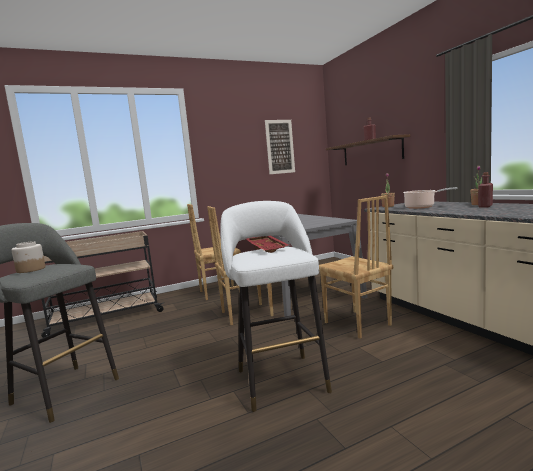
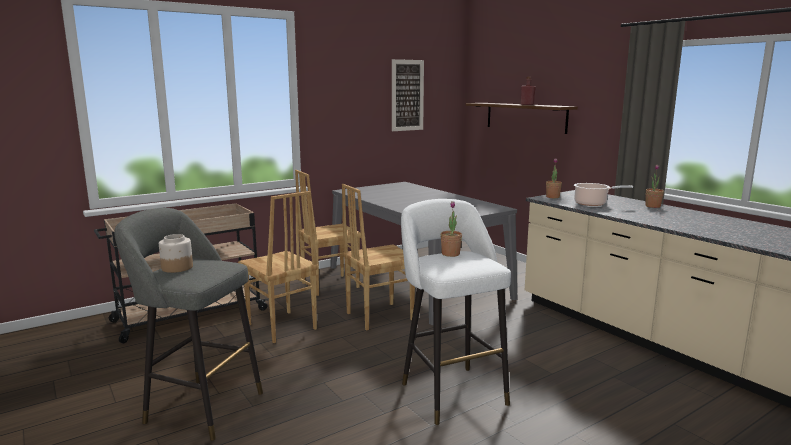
camera: 10 degrees left, 5 degrees up
red tray [246,235,289,253] -> potted plant [440,201,462,257]
brown chair [319,195,393,339] -> brown chair moved to [238,191,319,343]
red bottle [478,172,493,208] -> none

